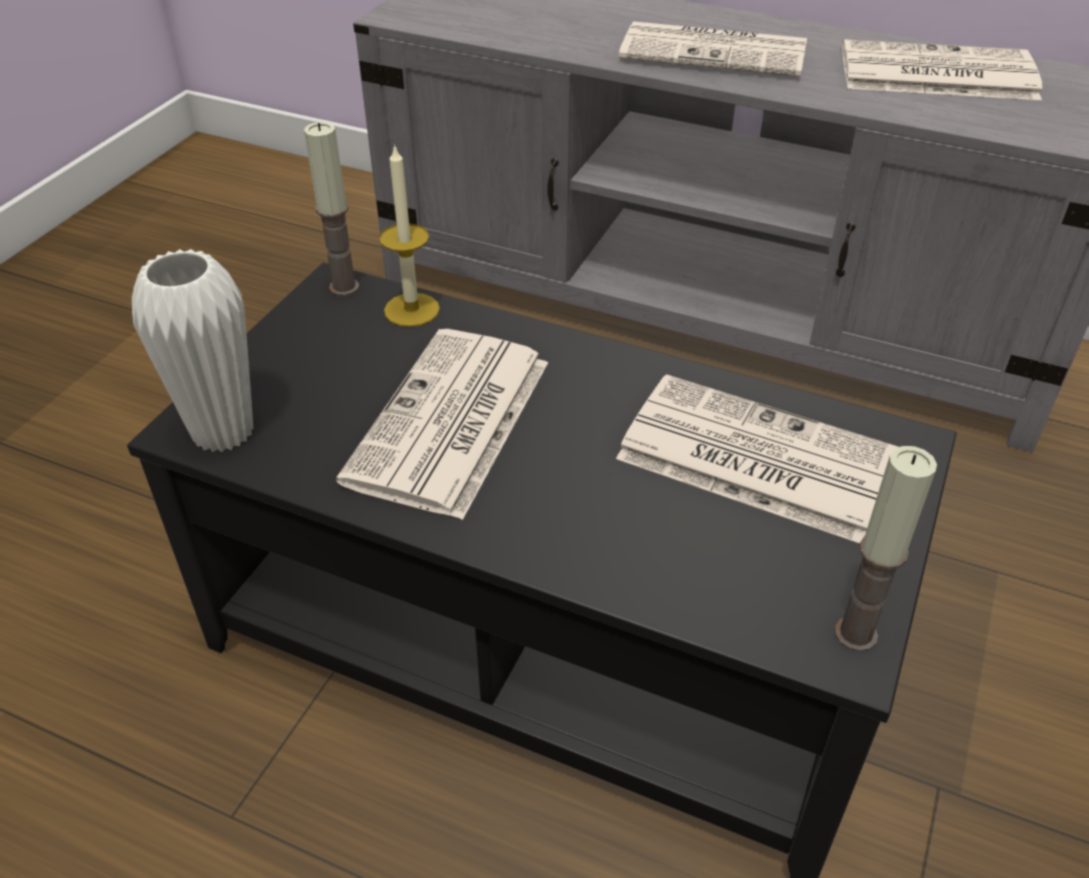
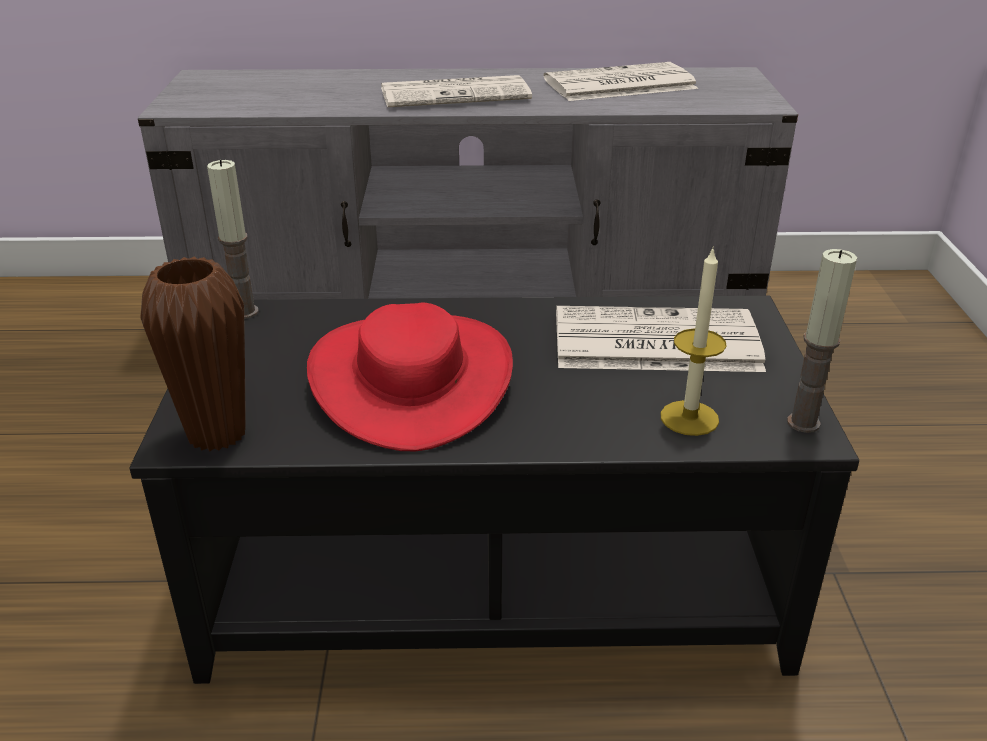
camera: 25 degrees left, 10 degrees down
white vase [132,249,253,452] -> brown vase [140,257,246,451]
newspaper [336,329,548,520] -> red hat [307,302,513,451]
candle [379,144,440,327] -> candle moved to [661,246,727,436]

